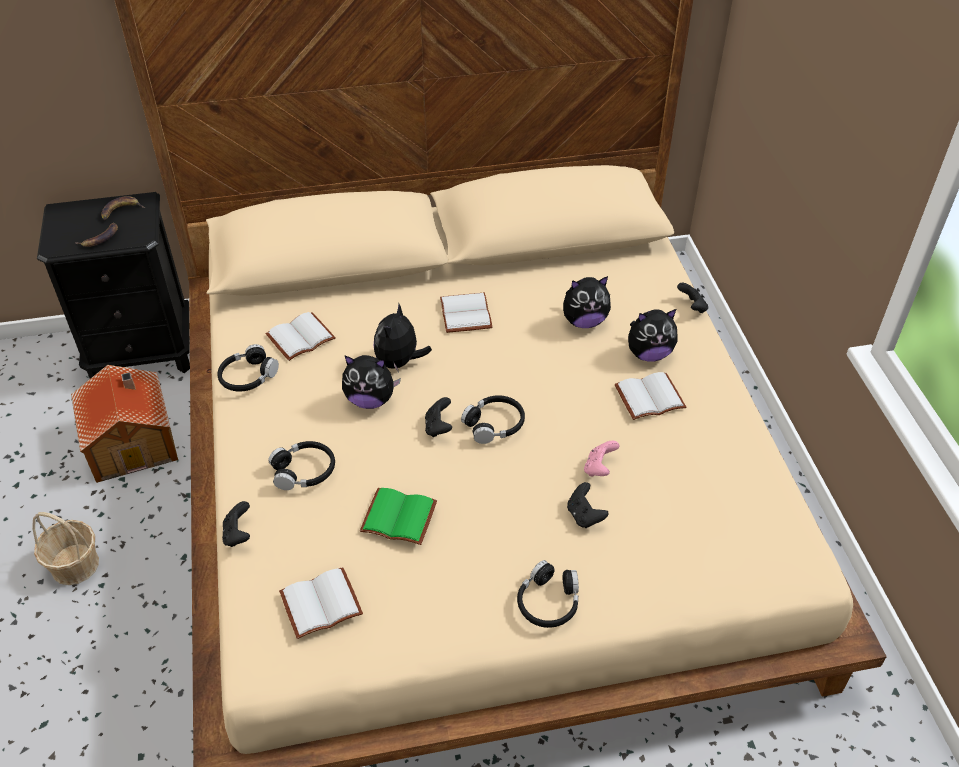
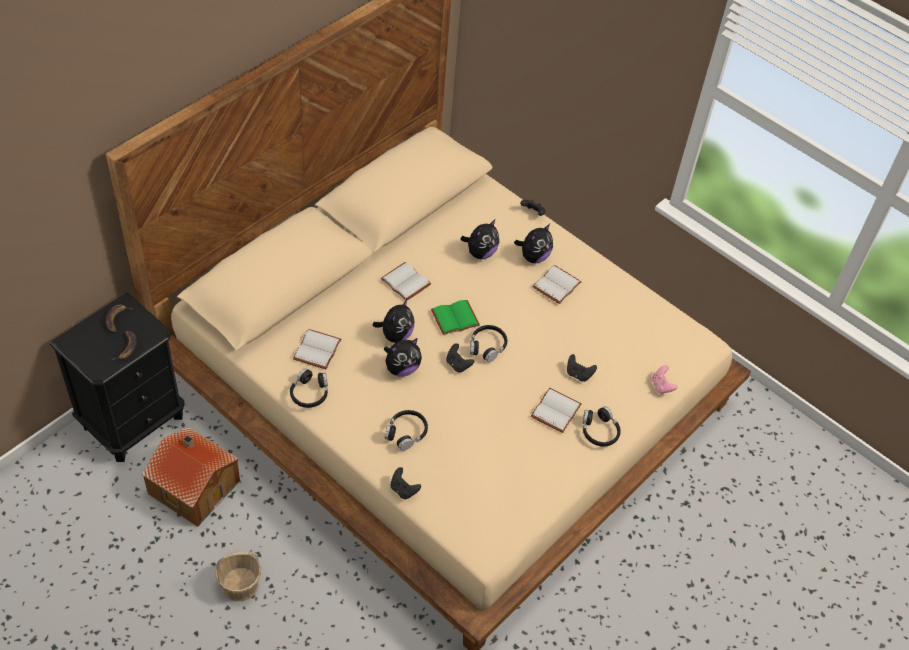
camera: 40 degrees left, 5 degrees up
white book [279,567,363,639] -> white book moved to [531,388,581,433]
green book [360,488,437,545] -> green book moved to [431,300,480,335]
plush toy [374,304,432,372] -> plush toy turned 135 degrees counterclockwise [373,299,414,343]
pink game controller [584,440,619,476] -> pink game controller moved to [652,365,678,394]

